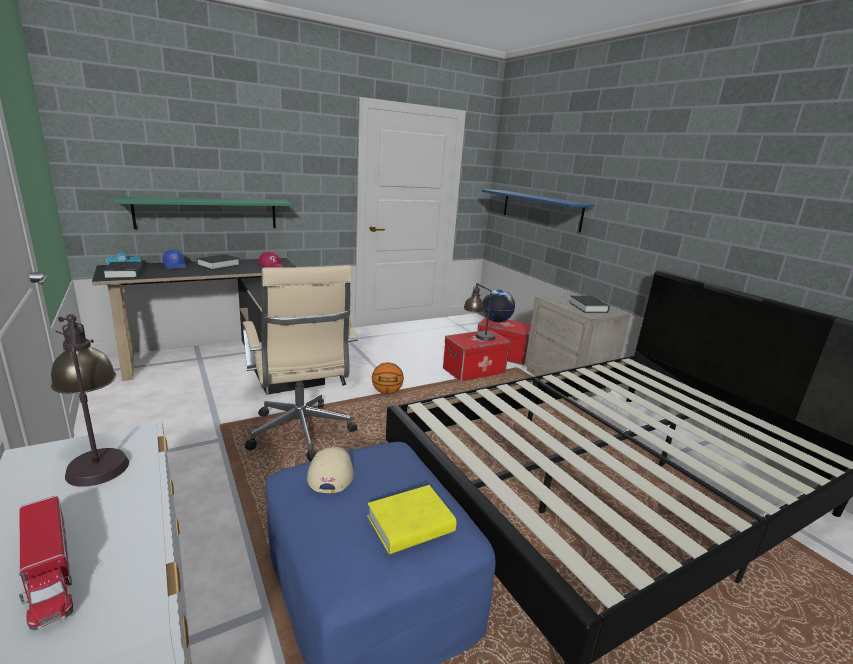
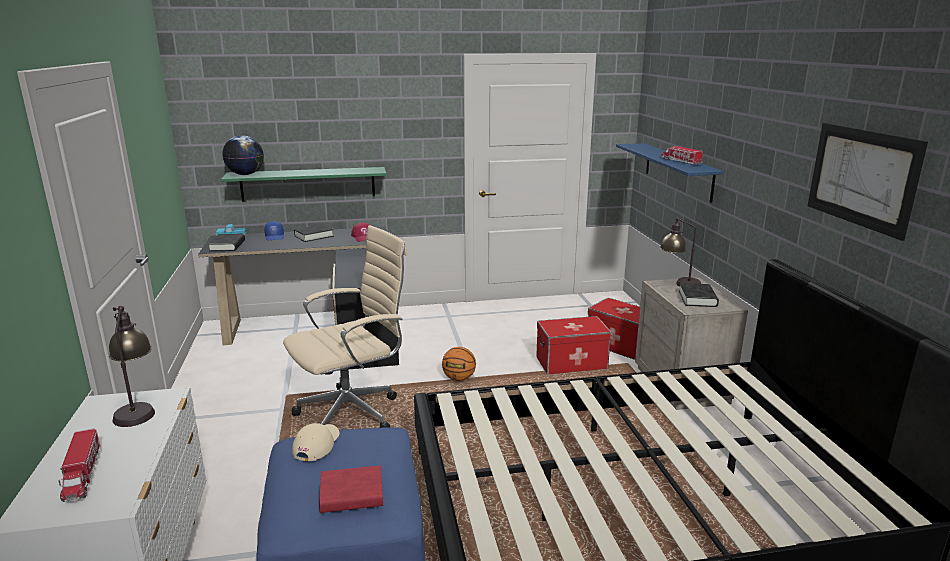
camera: 20 degrees right, 0 degrees up
beige office chair [243,265,358,461] -> beige office chair turned 120 degrees counterclockwise [283,225,407,428]
yellow book [367,485,456,554] -> red book [319,465,383,513]
table lamp [463,283,495,341] -> table lamp moved to [660,217,701,286]
globe [483,290,515,322] -> globe moved to [222,135,264,175]
none -> toy truck [661,146,703,165]
none -> picture [808,123,928,241]

